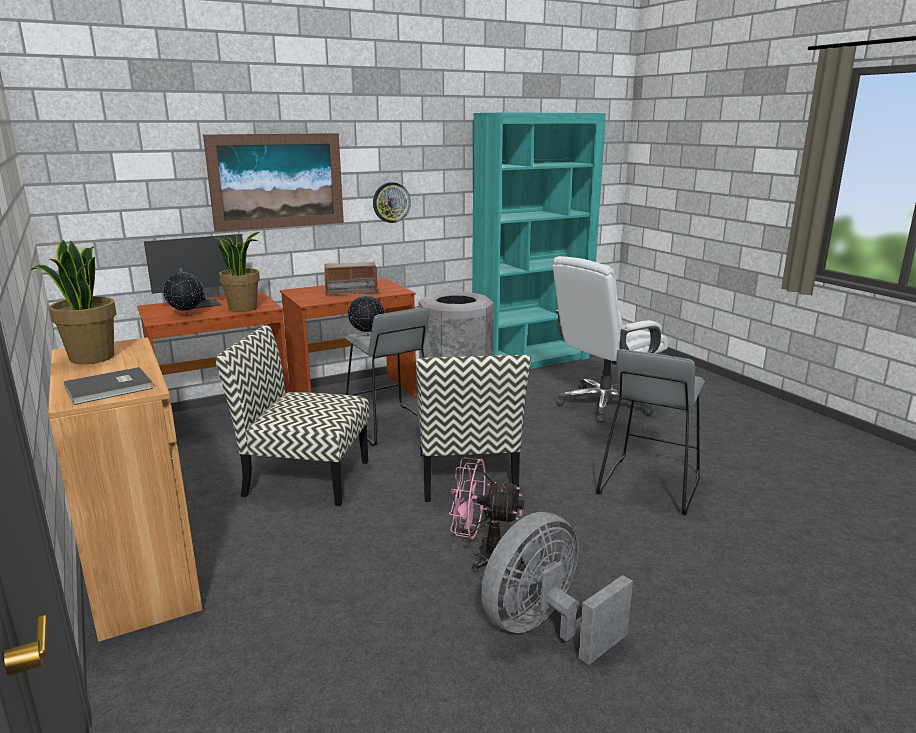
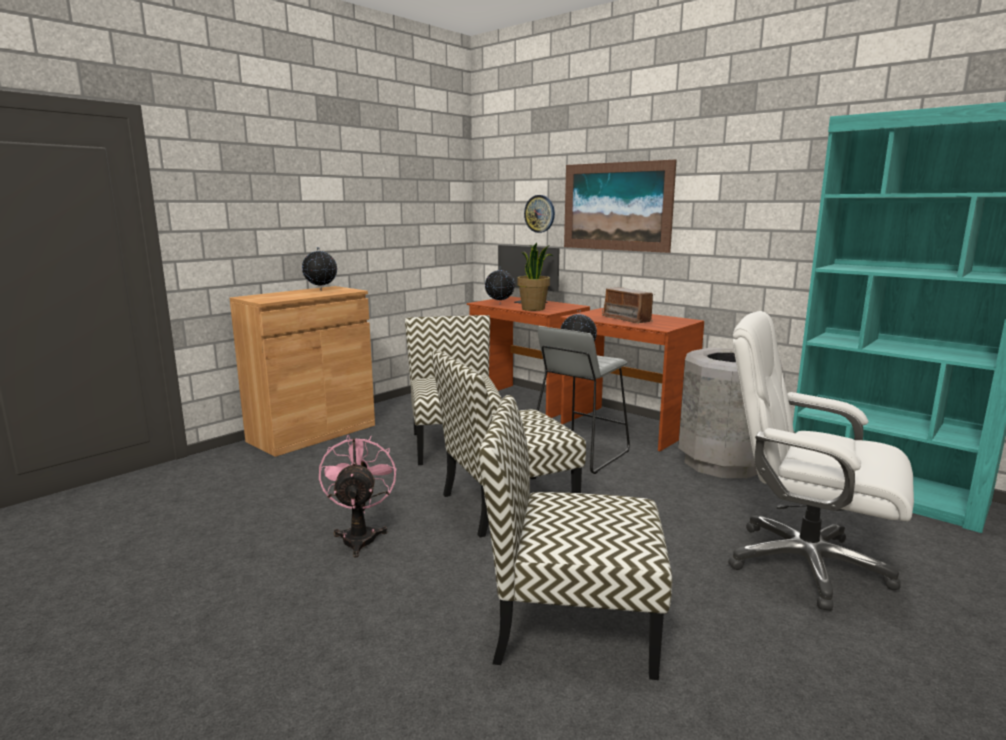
camera: 70 degrees right, 5 degrees down
potted plant [31,240,117,364] -> globe [302,247,337,290]
grey book [64,367,153,405] -> none
wall clock [373,182,411,223] -> wall clock moved to [524,195,555,233]
grey fan [481,512,633,665] -> none
grey stool [596,349,705,515] -> chair [479,395,672,680]

